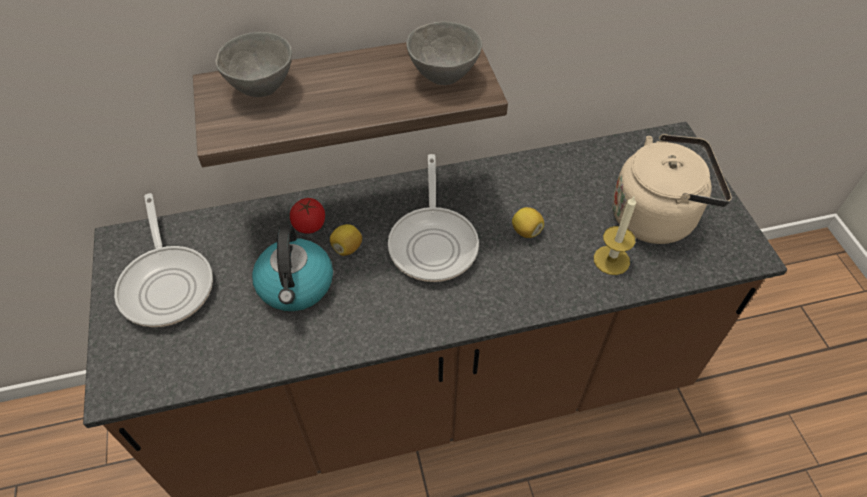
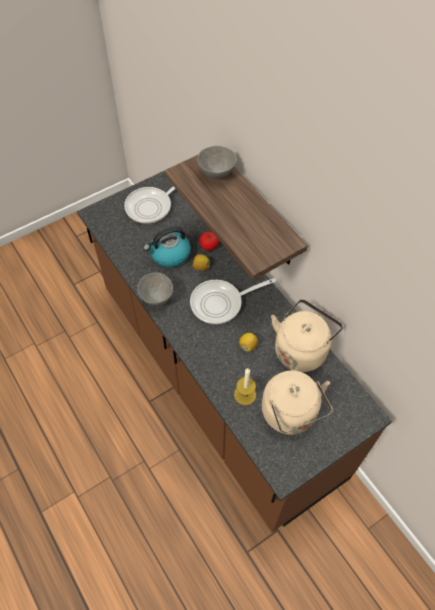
camera: 70 degrees right, 5 degrees up
grey bowl [406,22,482,85] -> grey bowl moved to [137,272,173,306]
none -> beige kettle [271,299,343,372]

